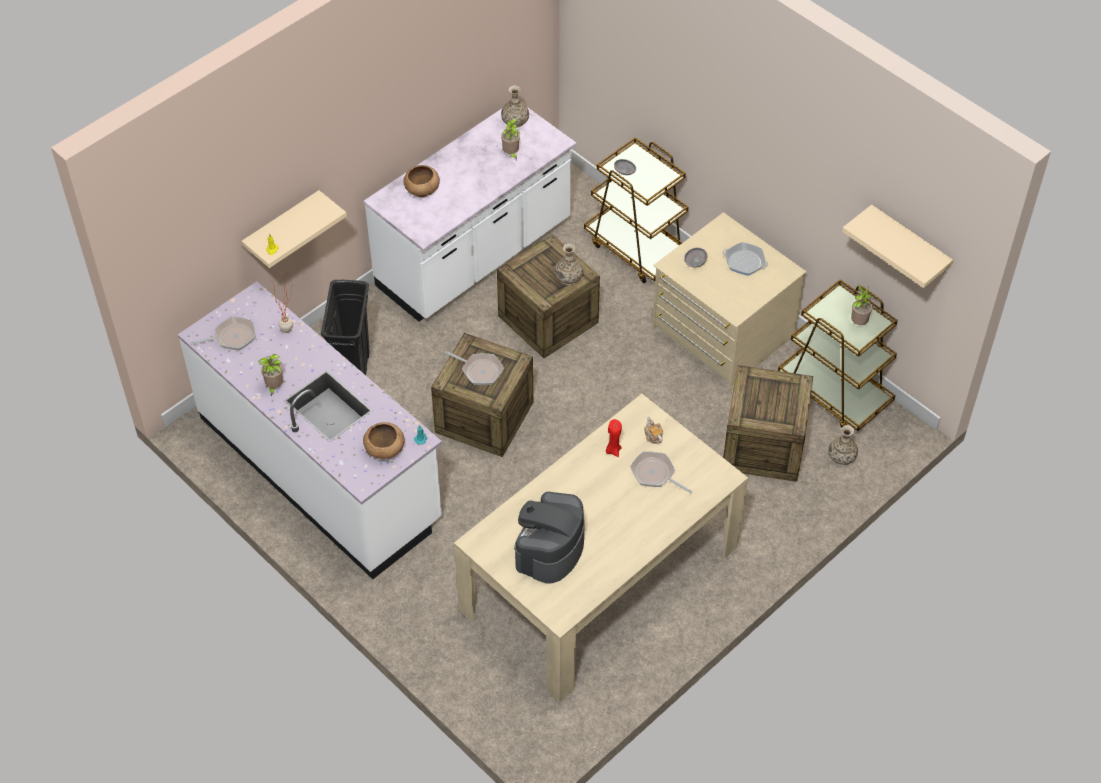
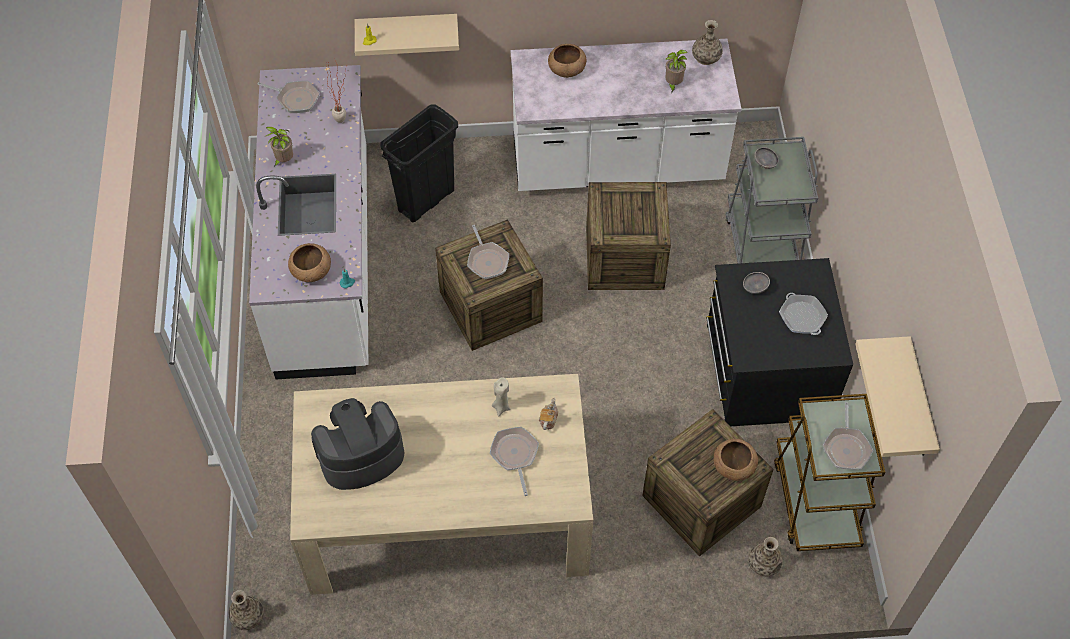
camera: 40 degrees right, 5 degrees up
vase [555,243,583,285] -> vase moved to [229,590,264,630]
brown cart [584,137,688,283] -> grey cart [725,137,818,264]
red candle [606,419,622,457] -> beige candle [492,377,510,416]
beige dresser [652,212,806,387] -> black dresser [706,258,853,426]
potted plant [851,284,872,325] -> frying pan [823,402,873,470]
none -> brown bowl [714,439,758,481]

